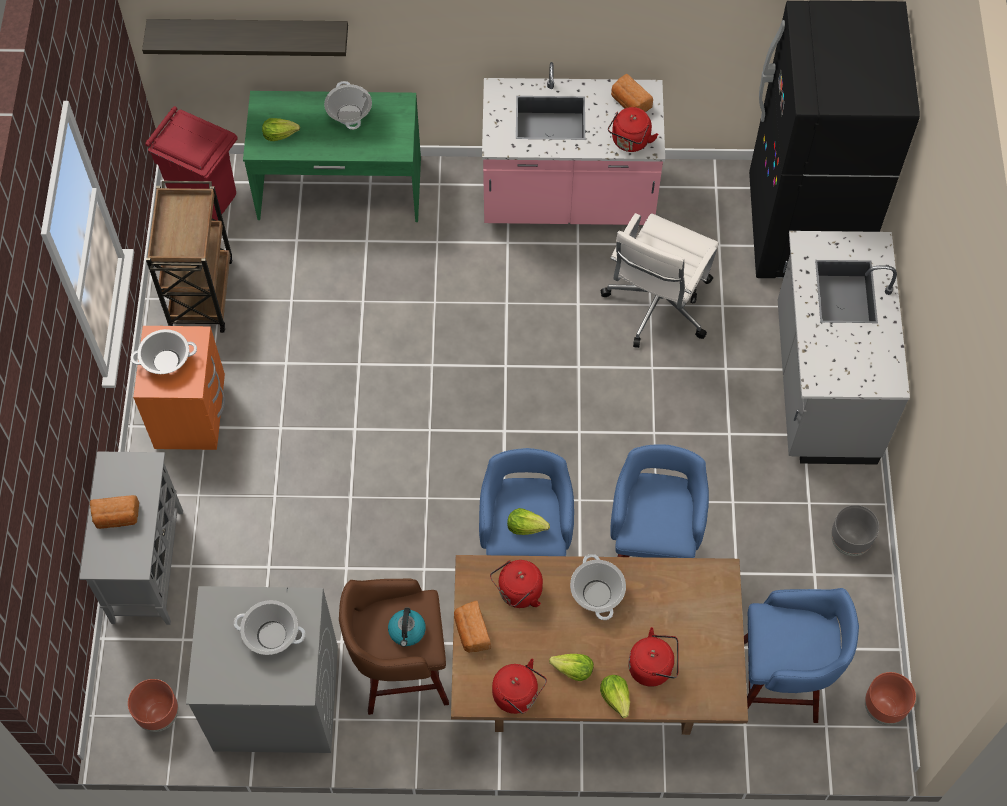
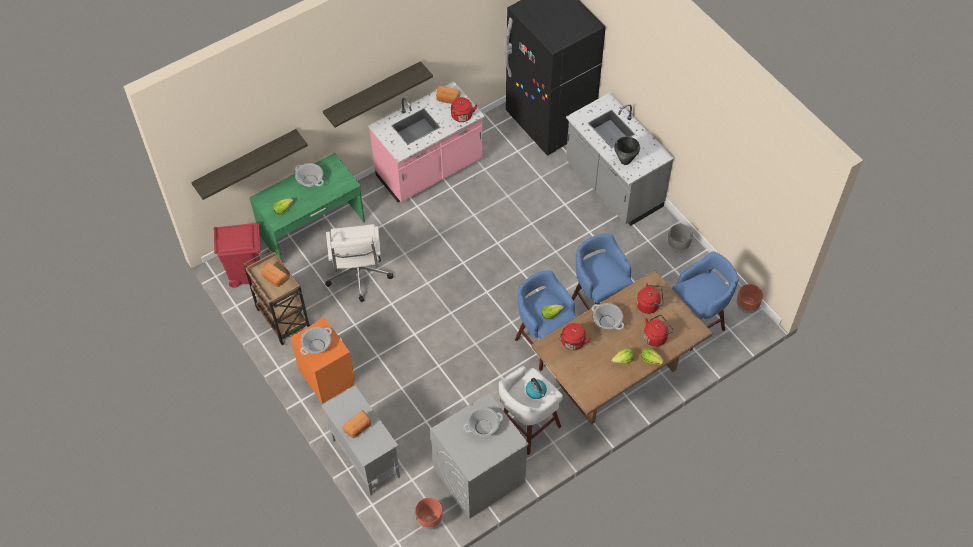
camera: 35 degrees left, 5 degrees down
brown stool [339,578,449,715] -> white stool [499,366,563,455]
bread [454,600,491,653] -> bread moved to [261,262,288,287]
red kettle [492,659,547,714] -> red kettle moved to [636,283,664,314]
white office chair [600,213,719,348] -> white office chair moved to [325,224,393,302]
none -> shelf [323,61,433,127]
none -> black cooking pot [614,136,640,165]

